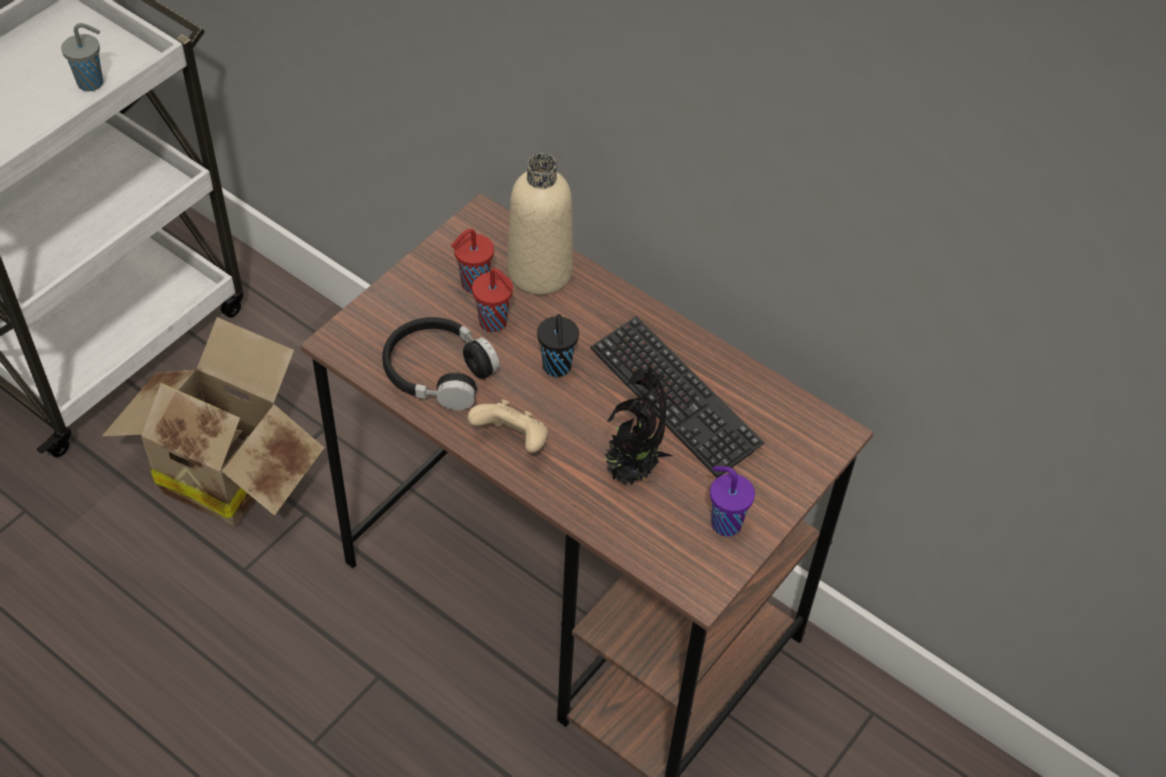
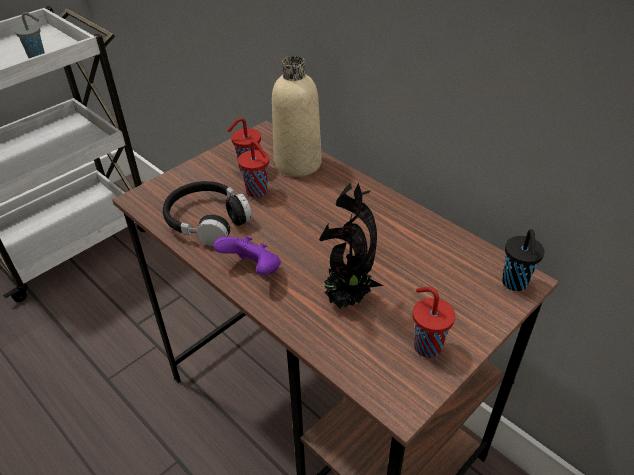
camera: 10 degrees right, 10 degrees down
cardboard box [101,317,324,526] -> none
beige game controller [468,399,548,453] -> purple game controller [213,236,281,275]
black cup [537,314,579,377] -> black cup moved to [502,229,544,291]
keyboard [590,316,765,478] -> none
purple cup [710,466,755,536] -> red cup [413,287,455,358]

